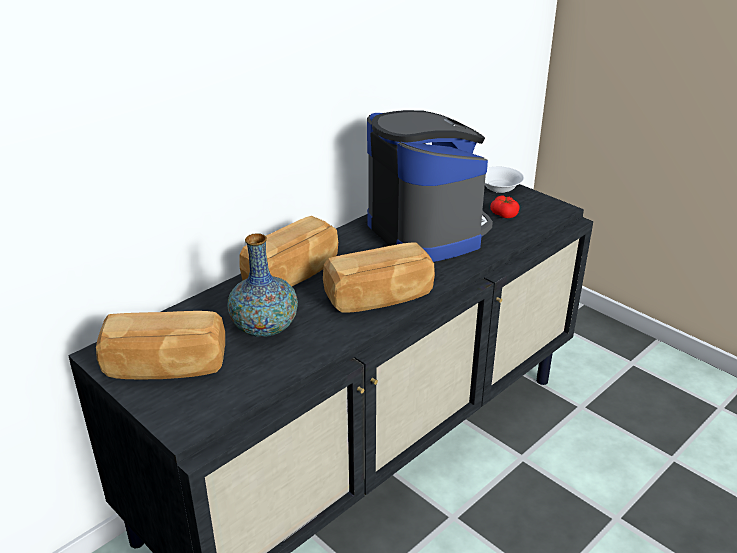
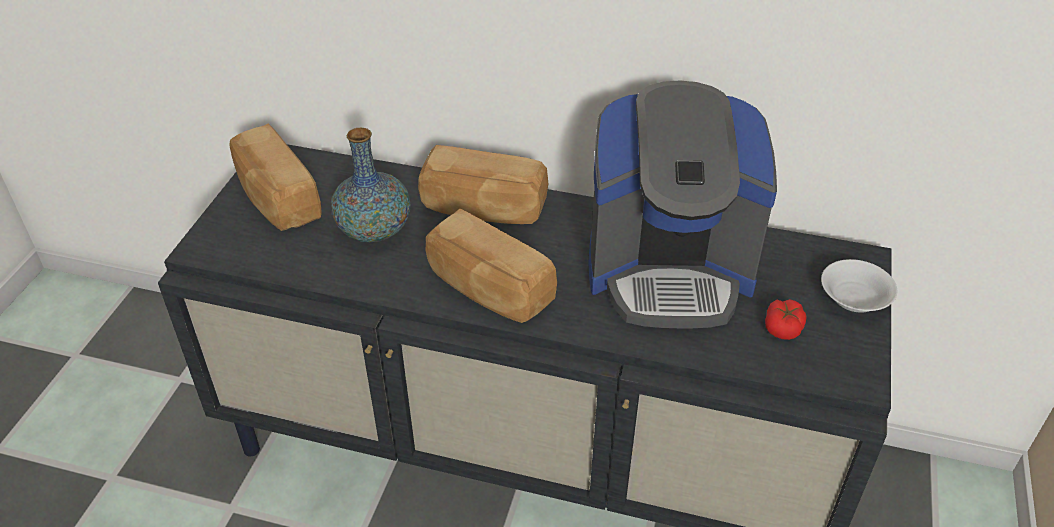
camera: 60 degrees right, 10 degrees up
coffee machine [367,110,493,262] -> coffee machine turned 60 degrees clockwise [588,80,777,328]

